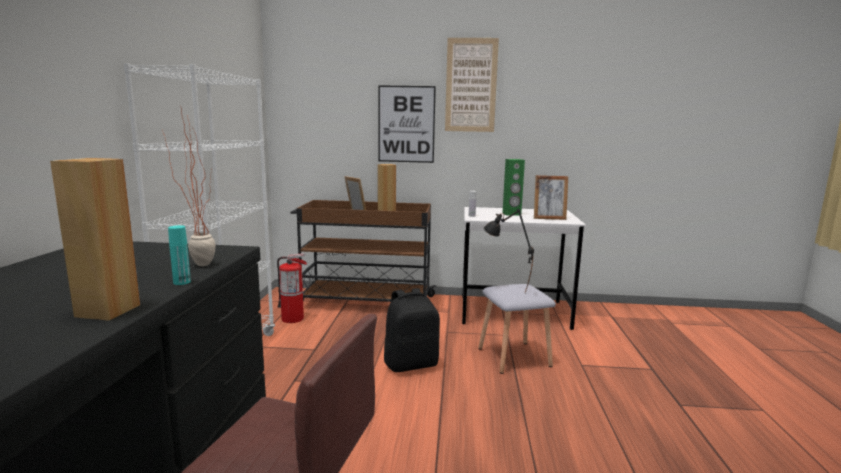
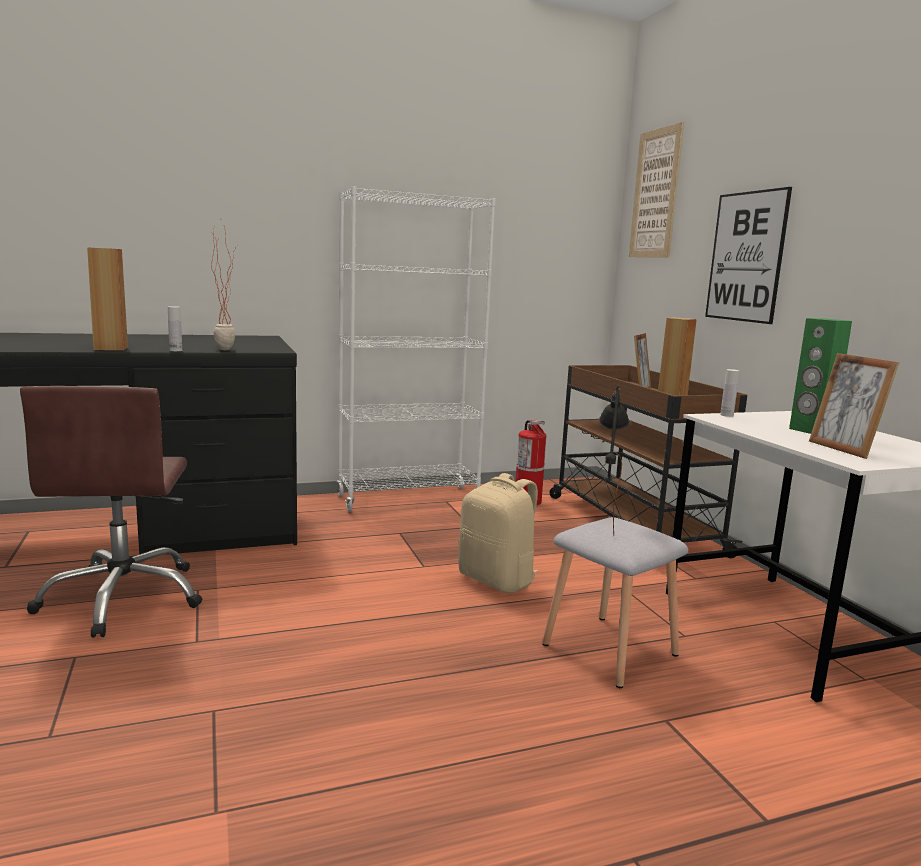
camera: 65 degrees right, 0 degrees up
turquoise bottle [168,225,191,285] -> white bottle [168,306,182,351]
black backpack [384,288,440,372] -> beige backpack [458,473,539,593]
picture [445,38,499,132] -> picture moved to [629,122,684,258]

